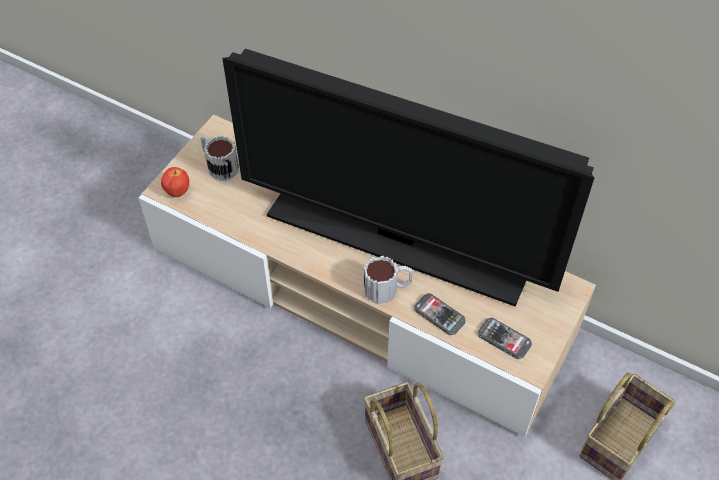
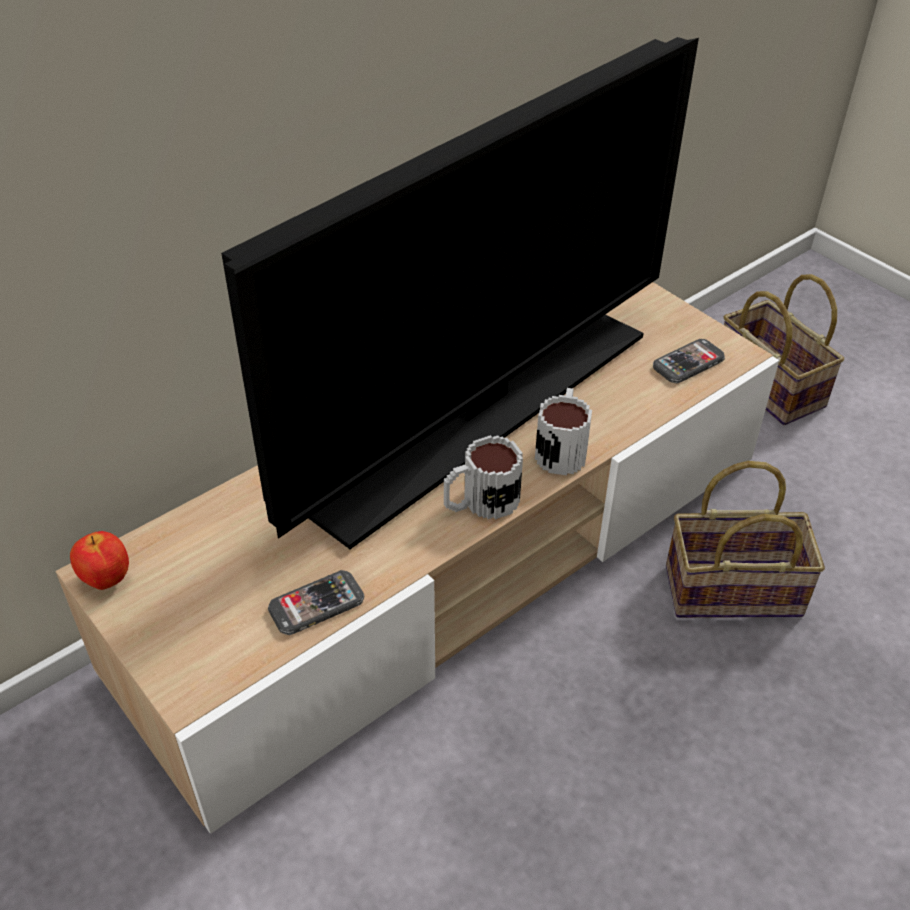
camera: 70 degrees left, 10 degrees down
apple [161,167,189,197] -> apple moved to [70,531,129,590]
mug [200,135,239,181] -> mug moved to [444,435,523,520]
phone [414,293,466,335] -> phone moved to [268,570,364,635]

